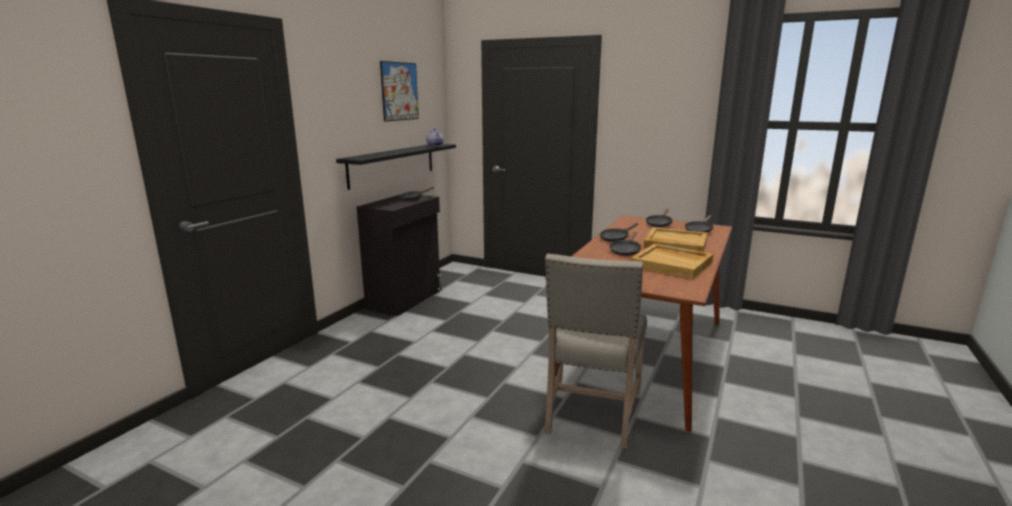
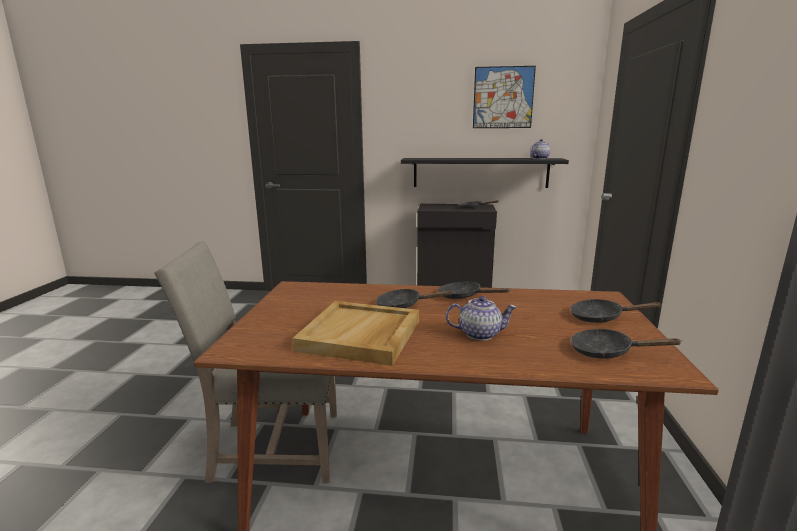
camera: 70 degrees right, 0 degrees up
beige tray [644,227,707,252] -> teapot [446,296,517,341]

